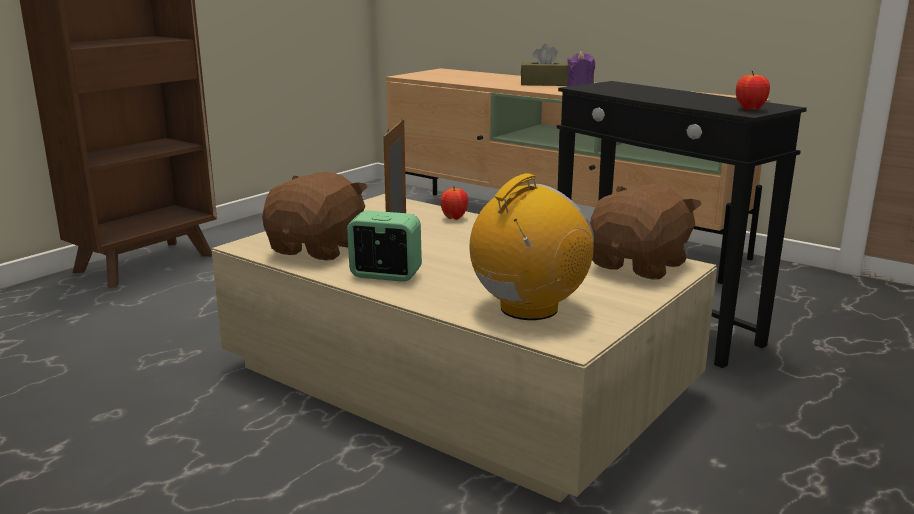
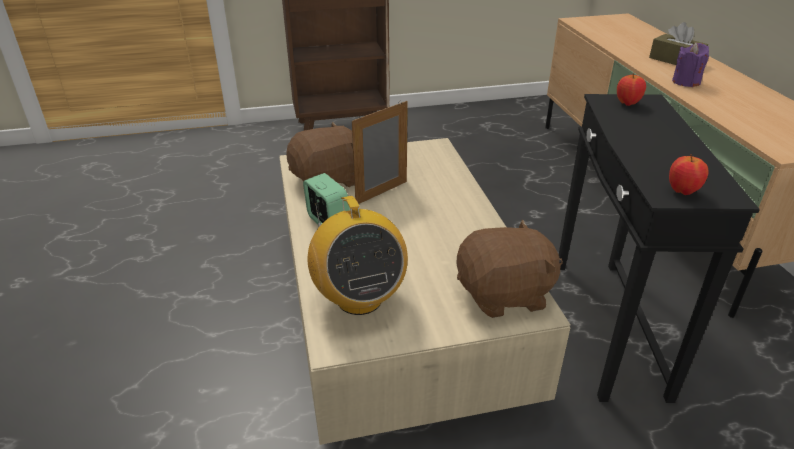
camera: 40 degrees right, 15 degrees up
apple [441,186,468,220] -> apple moved to [617,73,646,106]
radio [470,173,594,320] -> radio turned 75 degrees clockwise [308,196,408,315]

